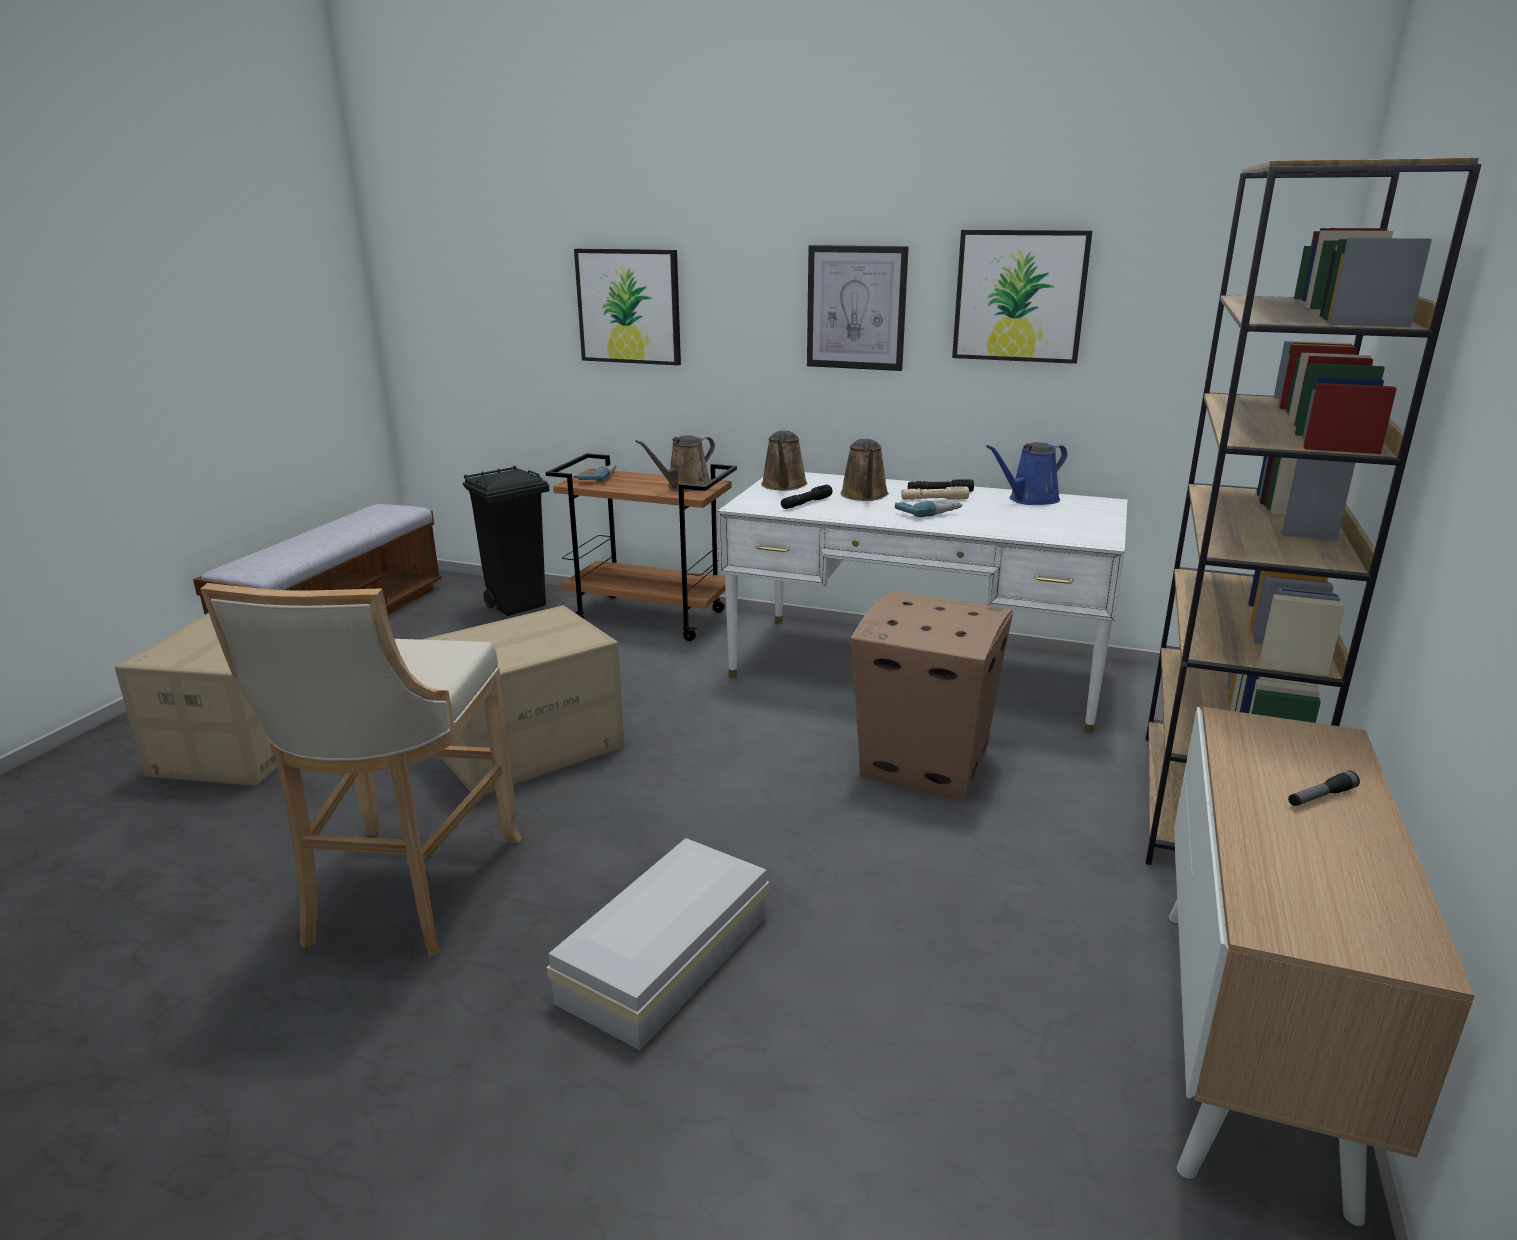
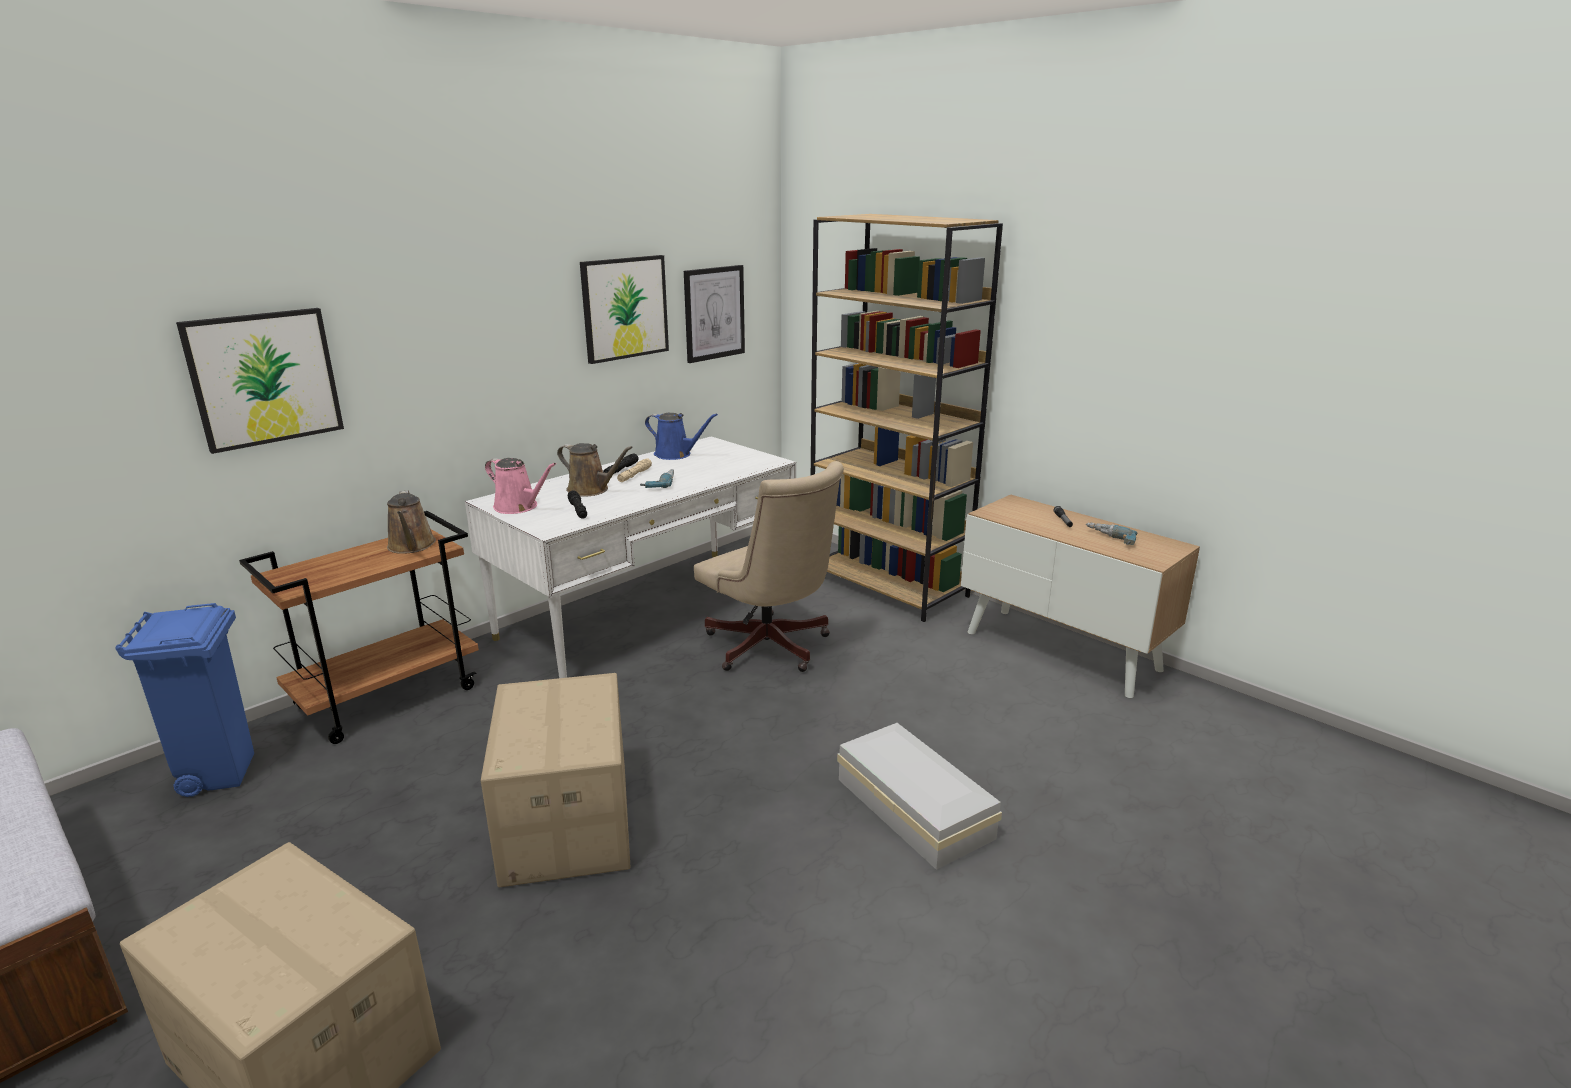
camera: 65 degrees left, 0 degrees up
beige stool [200,583,522,957] -> none
black trash can [463,466,550,616] -> blue trash can [115,603,254,797]
power drill [574,464,616,481] -> power drill moved to [1086,523,1137,545]
brown watering can [761,430,808,491] -> pink watering can [485,458,556,514]
picture [807,245,909,371] -> picture moved to [684,265,745,363]
cardboard box [851,591,1013,802] -> beige office chair [694,461,844,672]
blue watering can [986,442,1067,505] -> blue watering can turned 60 degrees counterclockwise [645,413,718,460]

